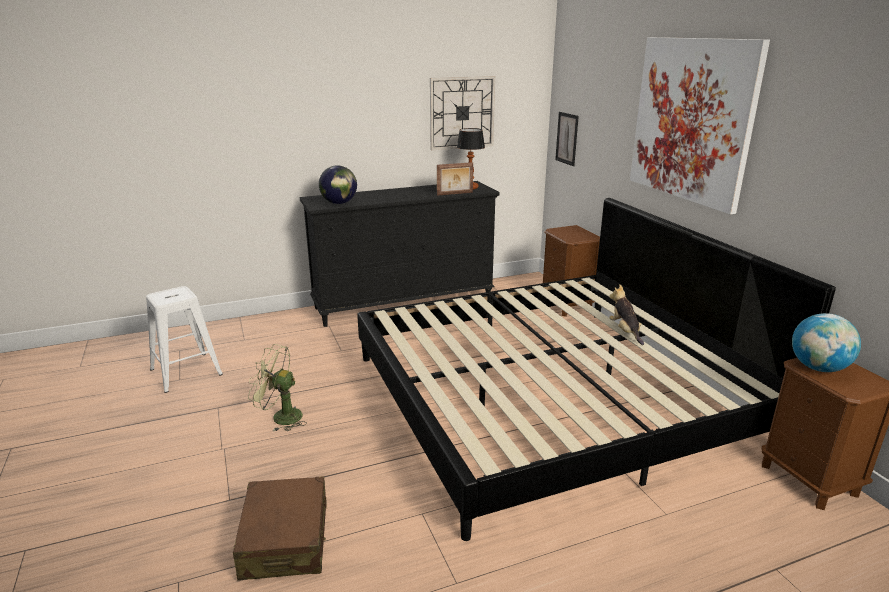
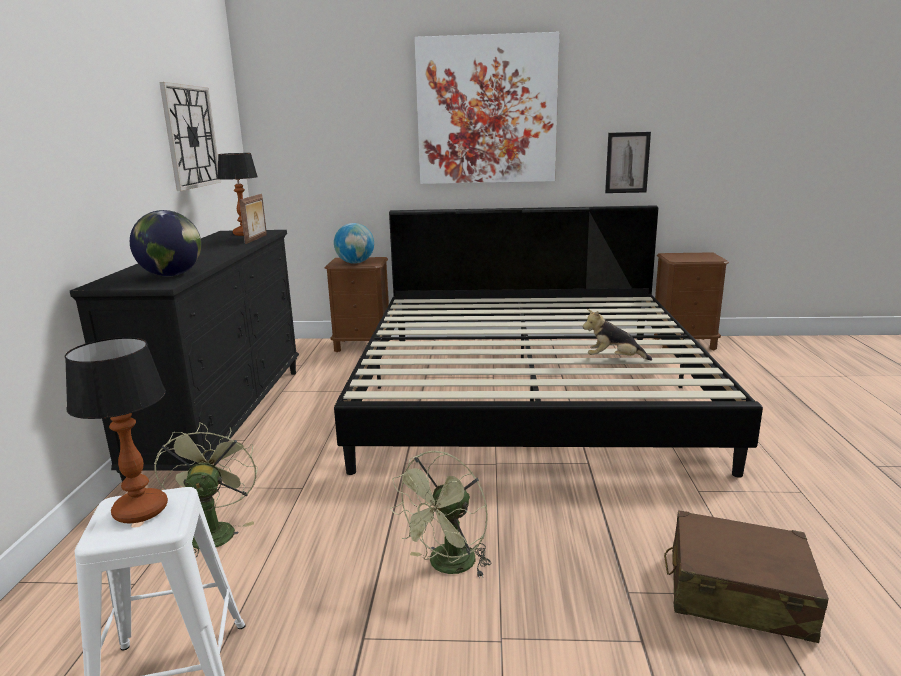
camera: 65 degrees left, 5 degrees down
picture [555,112,579,166] -> picture moved to [605,132,651,193]
plush toy [609,284,644,345] -> plush toy moved to [583,309,652,361]
globe [792,313,861,372] -> globe moved to [334,223,374,264]
none -> table lamp [65,337,168,524]
none -> green fan [154,422,258,557]

